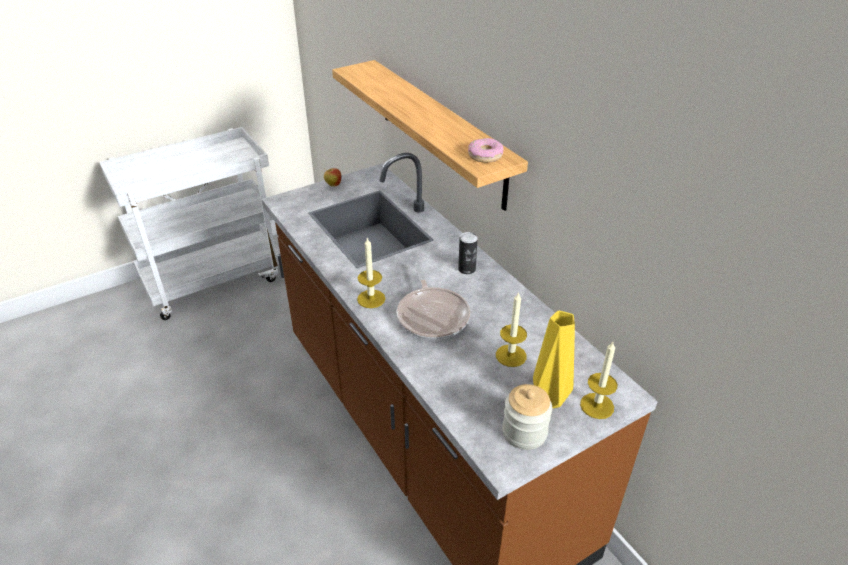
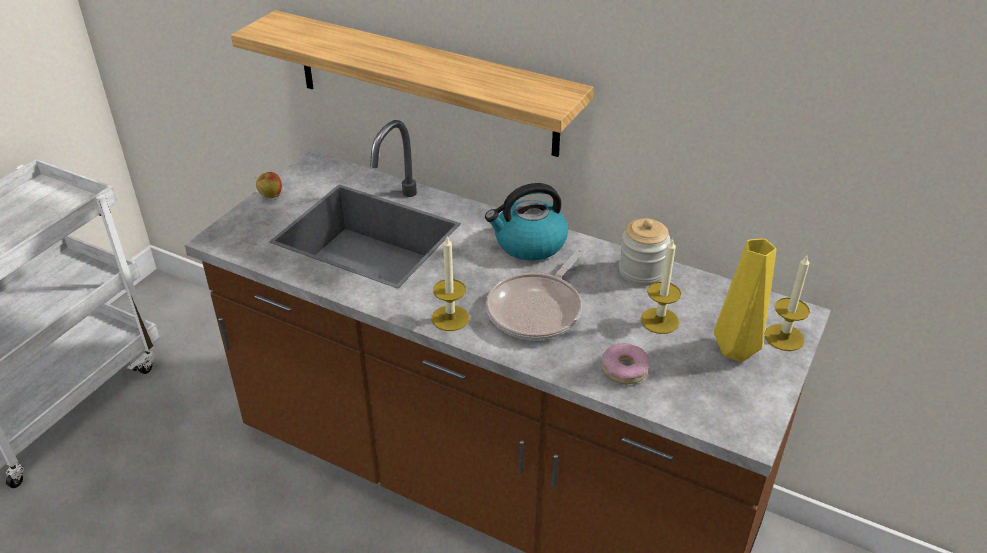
camera: 30 degrees left, 0 degrees up
frying pan [397,263,470,340] -> frying pan turned 75 degrees clockwise [486,249,584,340]
can [458,232,478,274] -> kettle [485,183,568,261]
donut [468,138,504,163] -> donut moved to [601,343,650,384]
jar [502,384,552,450] -> jar moved to [619,218,671,286]

